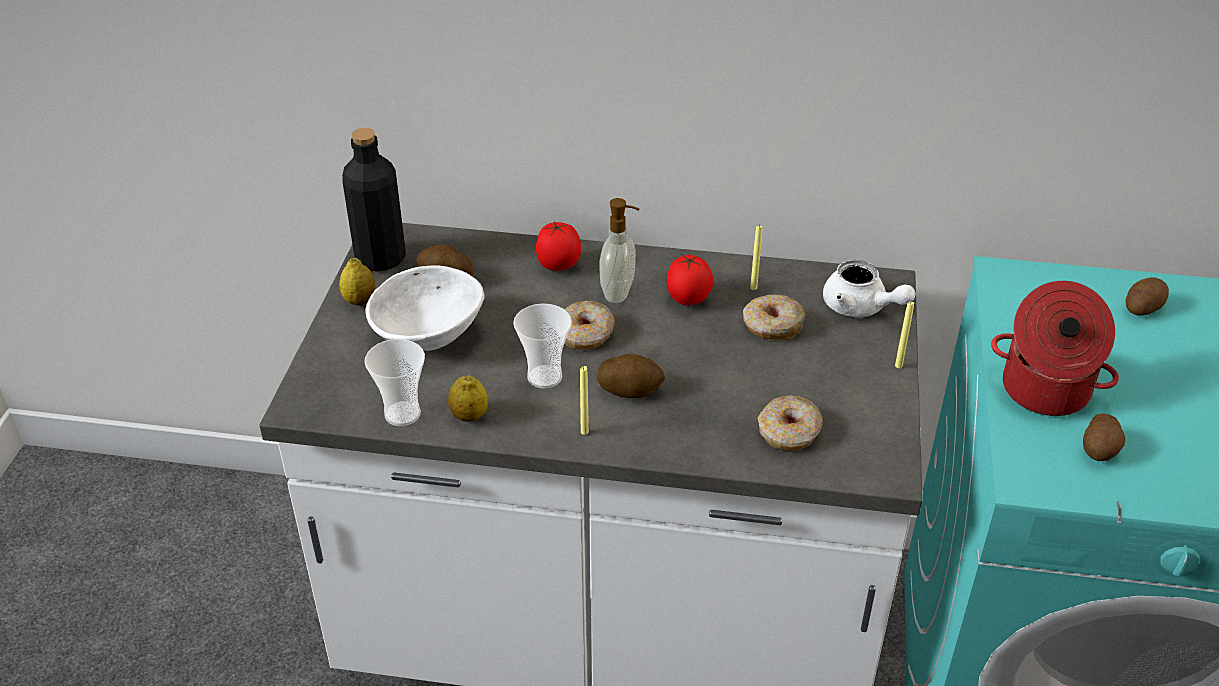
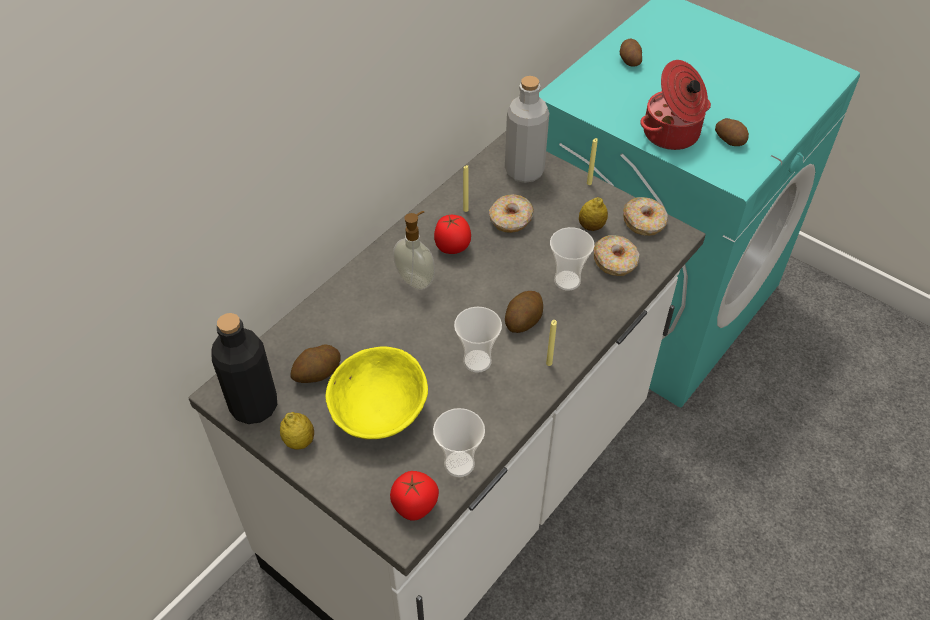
camera: 60 degrees left, 10 degrees up
white bowl [365,265,485,351] -> yellow bowl [325,346,428,439]
lemon [448,375,487,422] -> lemon moved to [579,197,608,231]
tomato [536,222,581,271] -> tomato moved to [390,471,439,521]
donut [564,301,615,350] -> donut moved to [623,197,668,236]
white teapot [823,260,916,317] -> grey bottle [505,76,549,183]
none -> cup [550,227,594,291]

